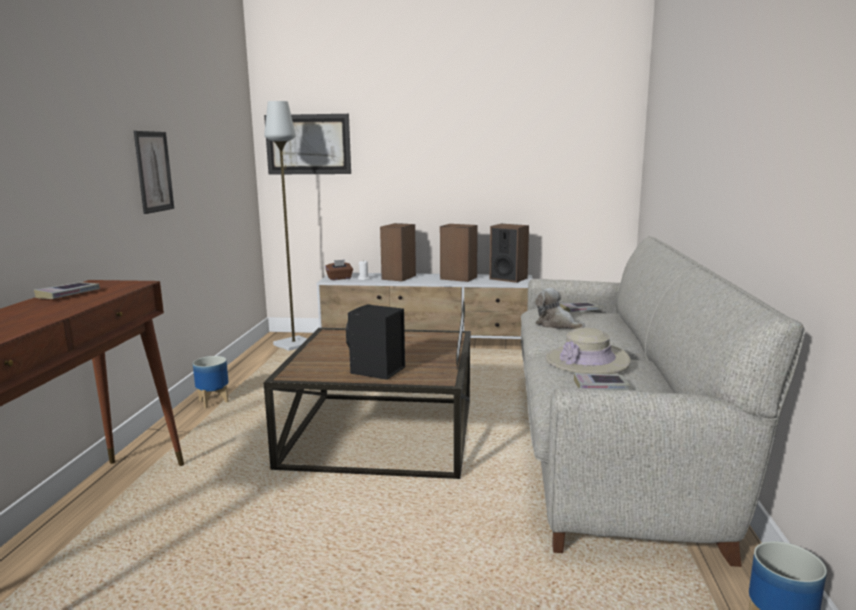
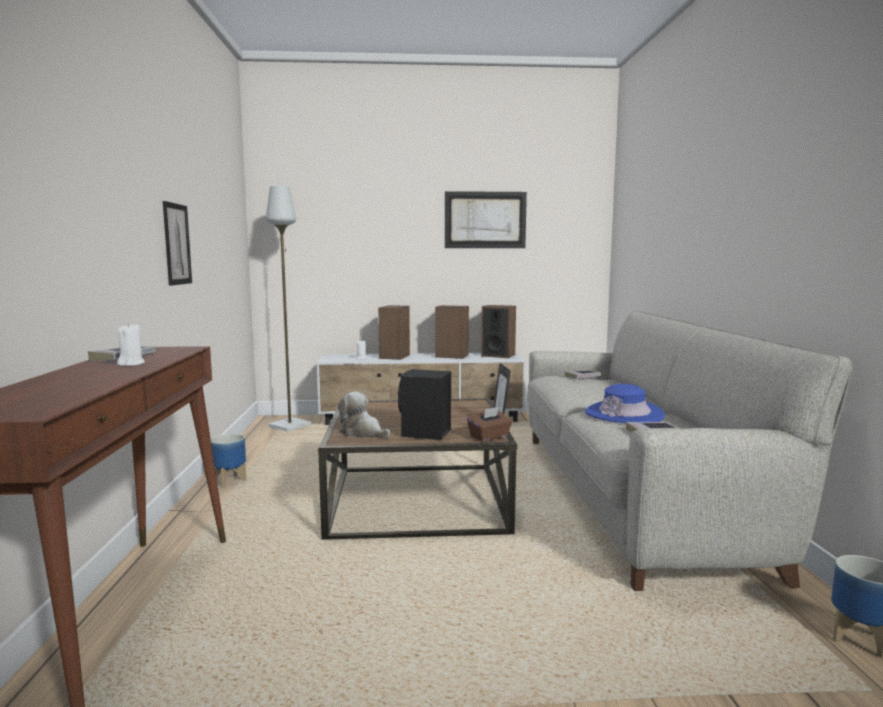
camera: 10 degrees left, 5 degrees down
picture [264,114,351,175] -> picture moved to [445,191,527,248]
brown tissue box [325,260,353,280] -> brown tissue box moved to [467,407,512,441]
plush toy [535,288,585,329] -> plush toy moved to [338,391,390,438]
beige hat [545,327,631,374] -> blue hat [585,384,665,423]
none -> white candle [117,323,145,366]

